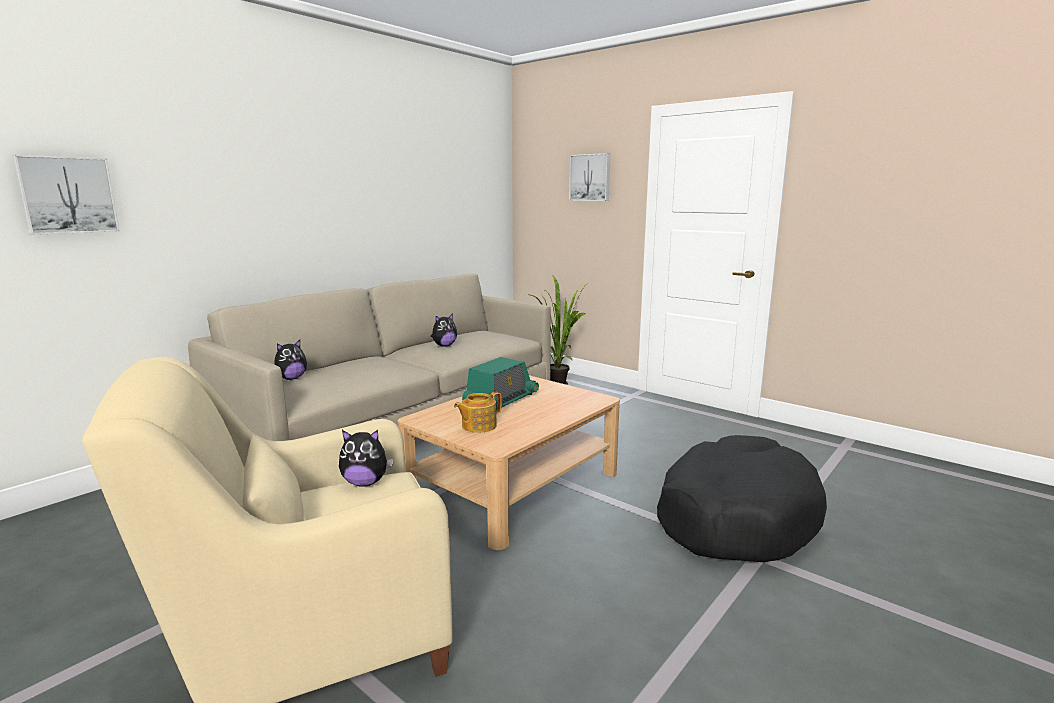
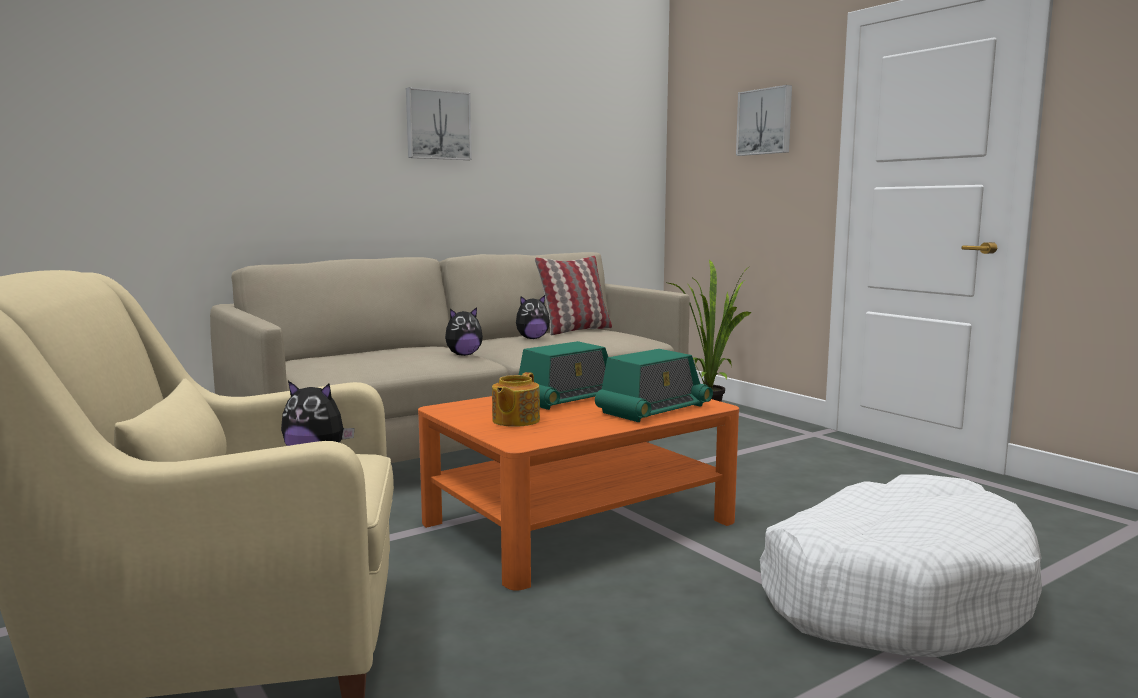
camera: 15 degrees right, 5 degrees down
picture [13,155,120,235] -> picture moved to [406,87,472,160]
plush toy [274,340,307,380] -> plush toy moved to [445,307,483,356]
beige coffee table [398,376,620,550] -> orange coffee table [418,396,739,590]
teapot [454,392,502,433] -> teapot turned 45 degrees counterclockwise [492,372,540,427]
black dog bed [657,435,827,562] -> white dog bed [760,474,1042,657]
none -> pillow [535,256,612,335]
none -> radio [595,349,713,422]

